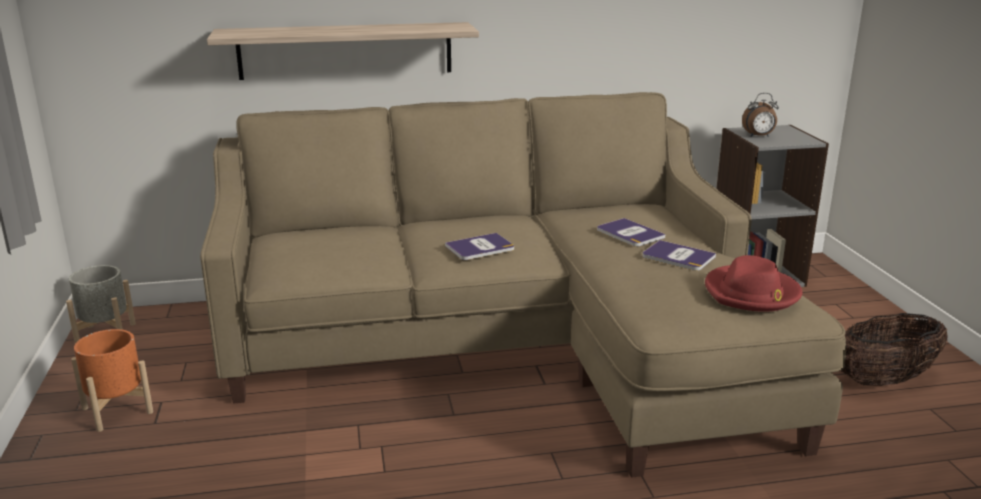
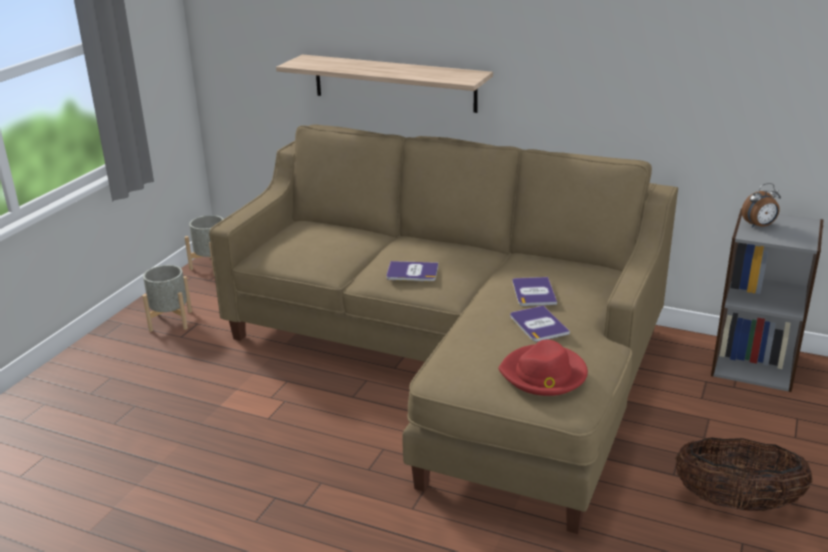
camera: 35 degrees right, 5 degrees up
orange planter [71,329,153,432] -> grey planter [142,265,192,332]
alarm clock [742,93,779,137] -> alarm clock turned 45 degrees counterclockwise [742,183,781,228]

